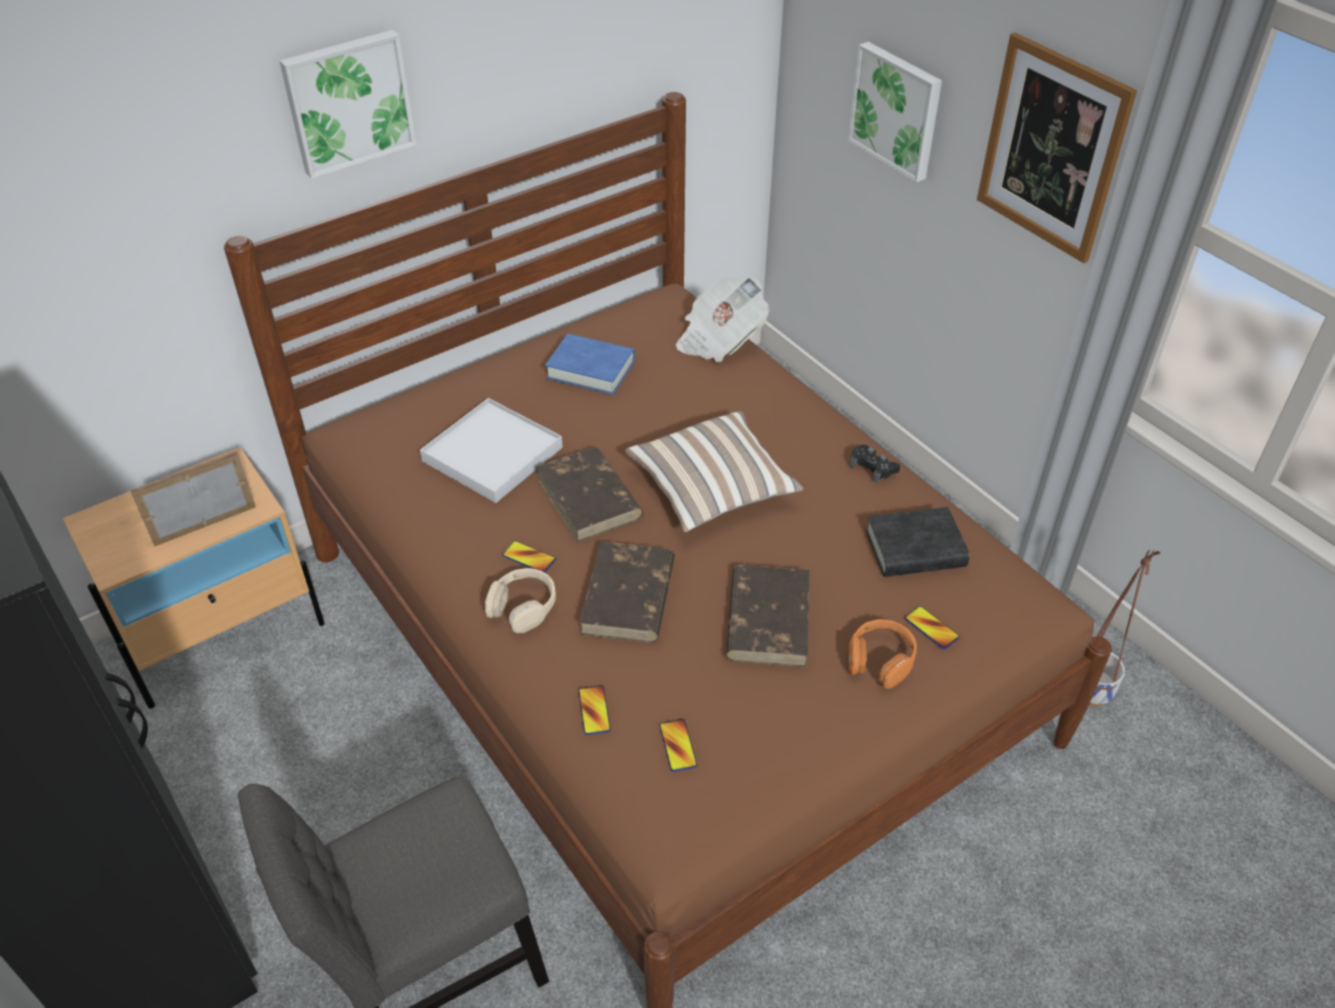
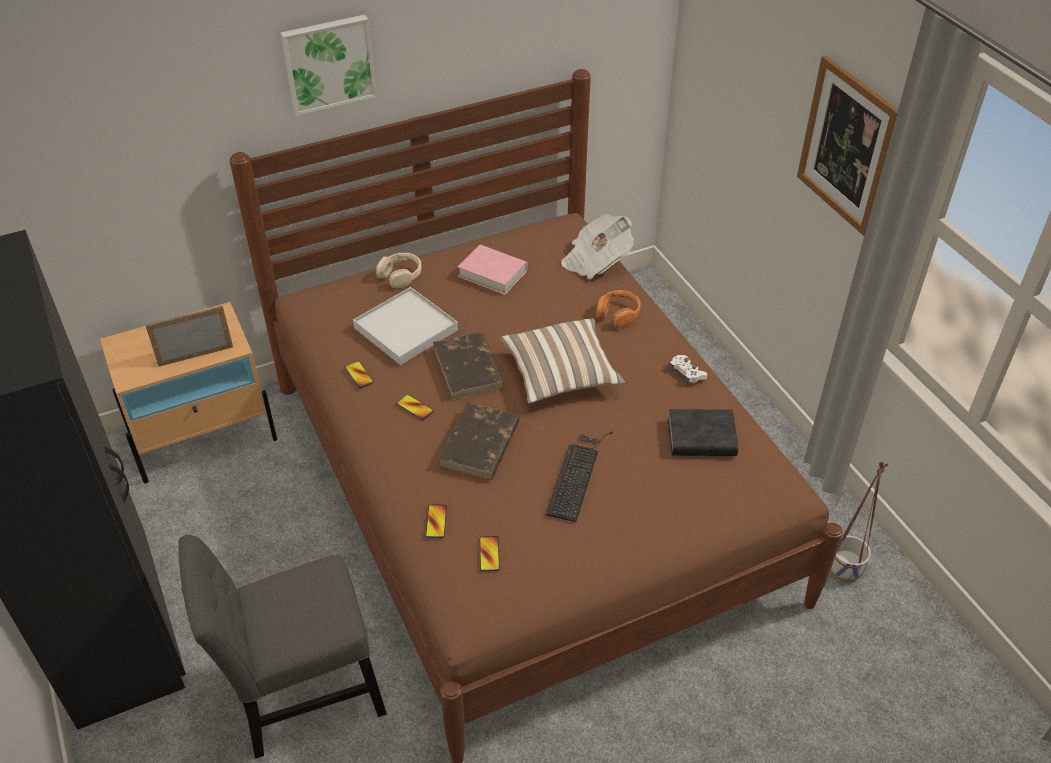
camera: 10 degrees right, 0 degrees up
beige headphones [485,568,556,633] -> beige headphones moved to [376,253,422,289]
blue book [545,334,635,395] -> pink book [458,245,528,295]
brown book [726,565,810,667] -> keyboard [546,432,614,522]
picture [848,42,942,182] -> none
black game controller [849,445,900,483] -> white game controller [669,355,707,385]
orange headphones [849,619,917,689] -> orange headphones moved to [596,290,641,329]
phone [905,606,960,649] -> phone moved to [345,361,374,388]

